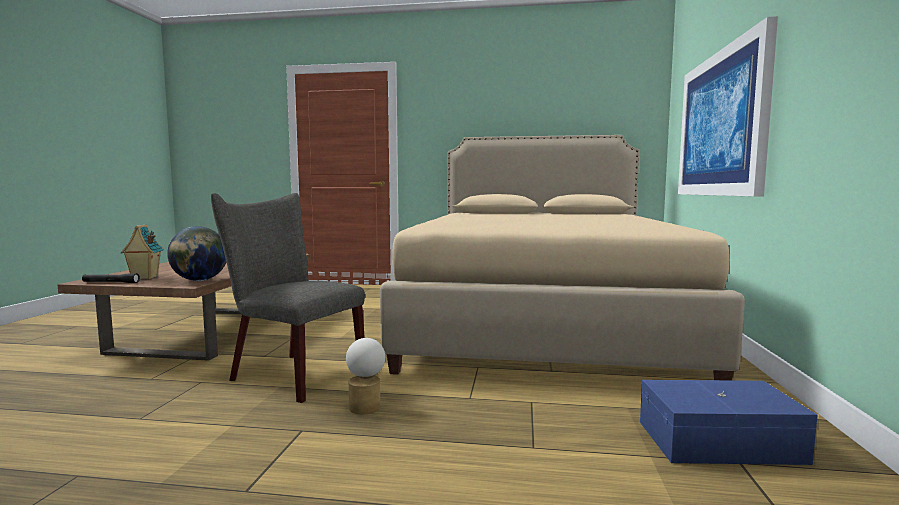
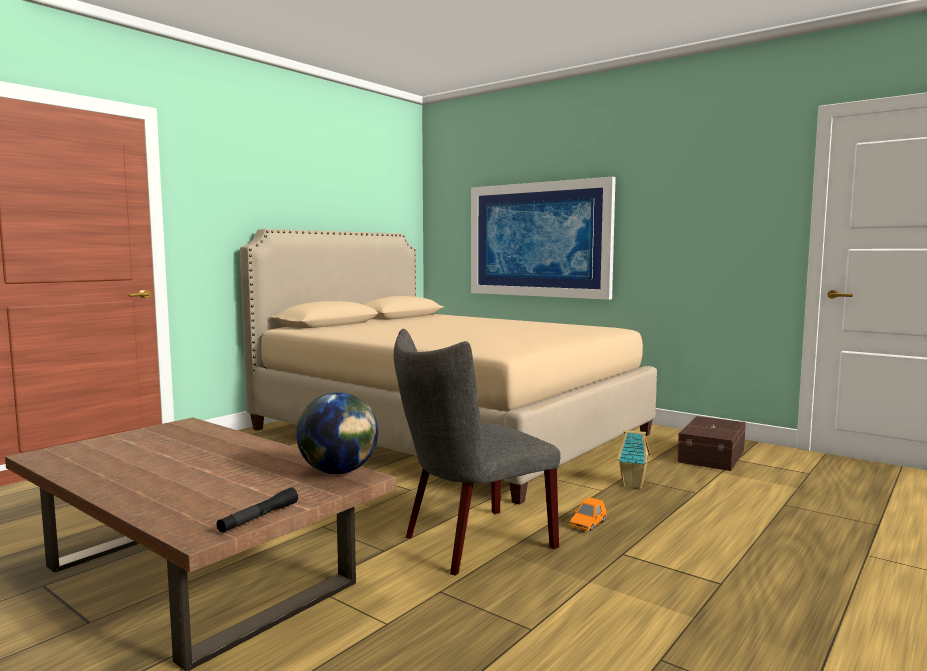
camera: 60 degrees left, 0 degrees up
toy house [121,224,164,279] -> toy house moved to [618,430,650,489]
table lamp [346,338,385,415] -> orange toy car [570,497,606,531]
blue storage box [640,380,818,465] -> brown storage box [677,416,746,471]

